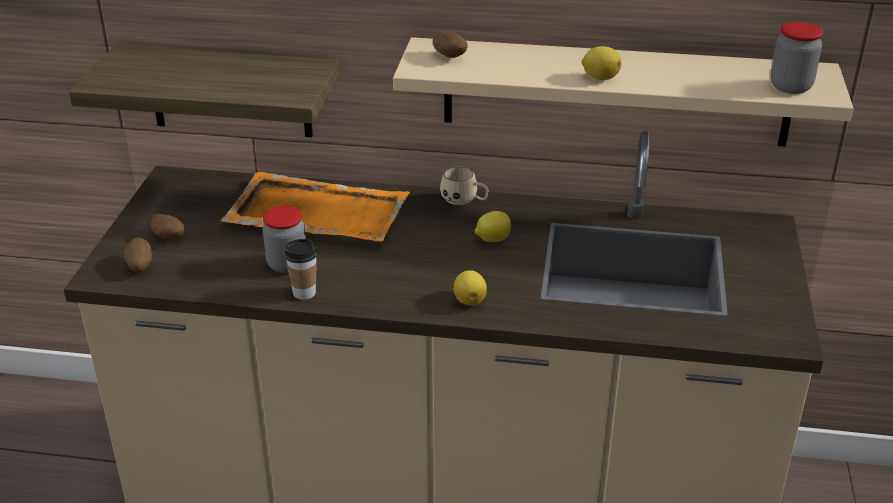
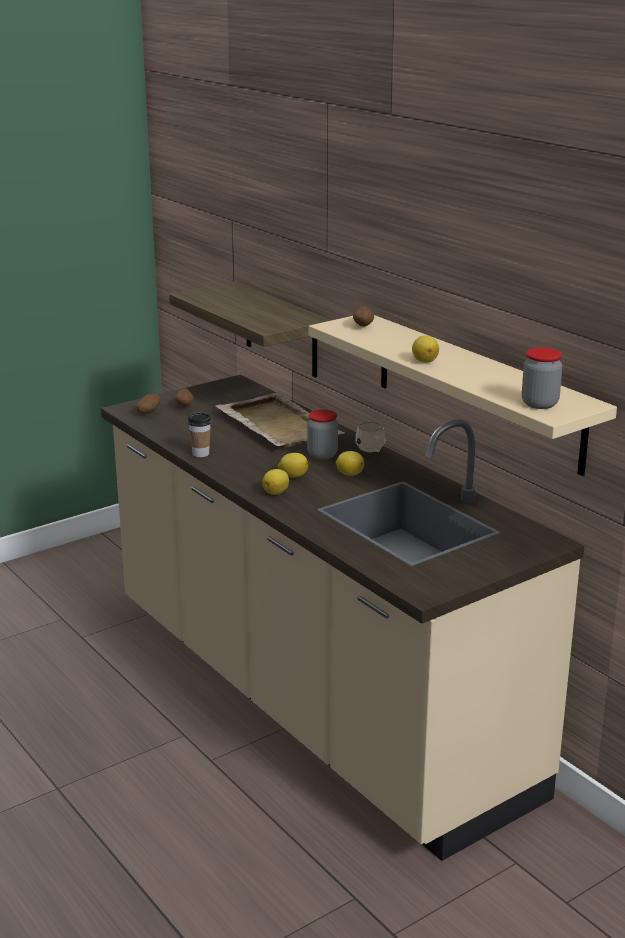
camera: 45 degrees right, 10 degrees down
orange tray [220,172,410,241] -> beige tray [216,393,345,448]
jar [263,206,306,273] -> jar moved to [307,409,338,460]
none -> lemon [278,453,308,478]

